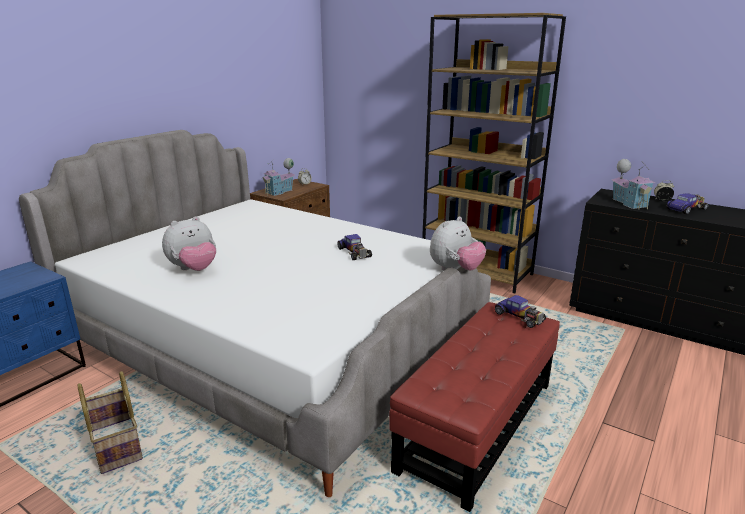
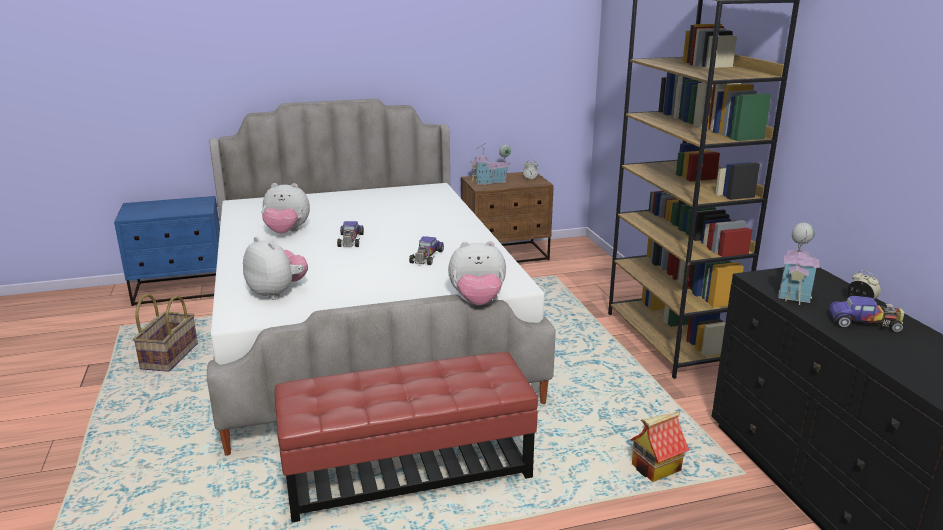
camera: 40 degrees right, 0 degrees up
toy car [495,295,546,328] -> toy car moved to [337,221,364,247]
none -> plush toy [243,236,308,300]
none -> toy house [630,411,689,482]

